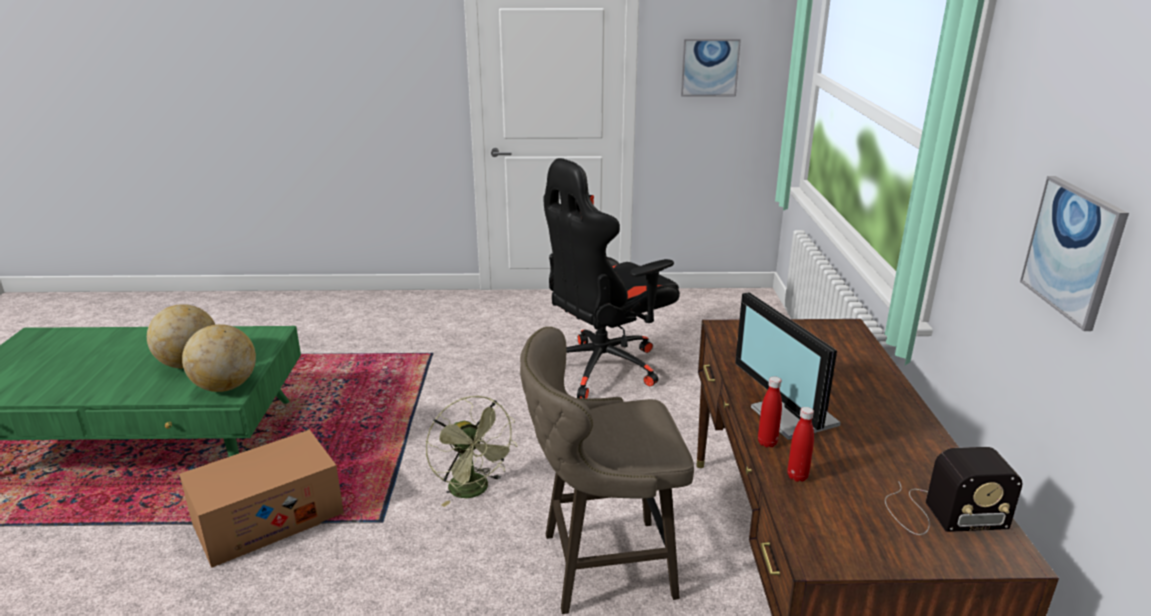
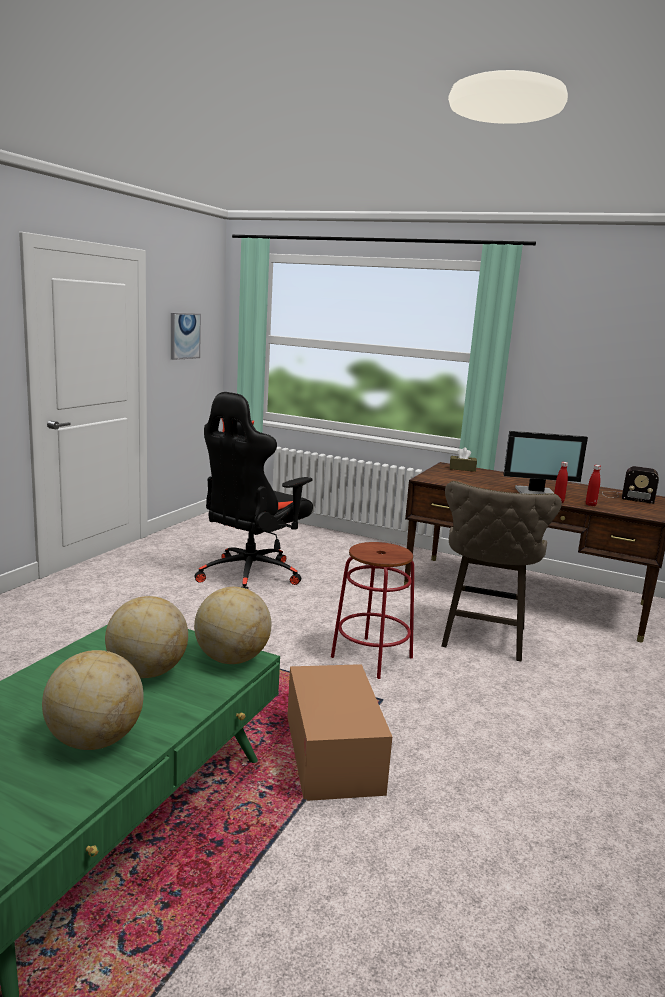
camera: 65 degrees left, 10 degrees down
green fan [426,396,517,507] -> red stool [331,542,414,679]
black office chair [543,158,680,398] -> black office chair turned 45 degrees clockwise [195,392,313,589]
radio [885,447,1023,535] -> radio turned 90 degrees clockwise [603,466,659,504]
picture [1020,176,1129,331] -> none
none -> globe [42,650,144,750]
none -> brown tissue box [450,447,477,472]

